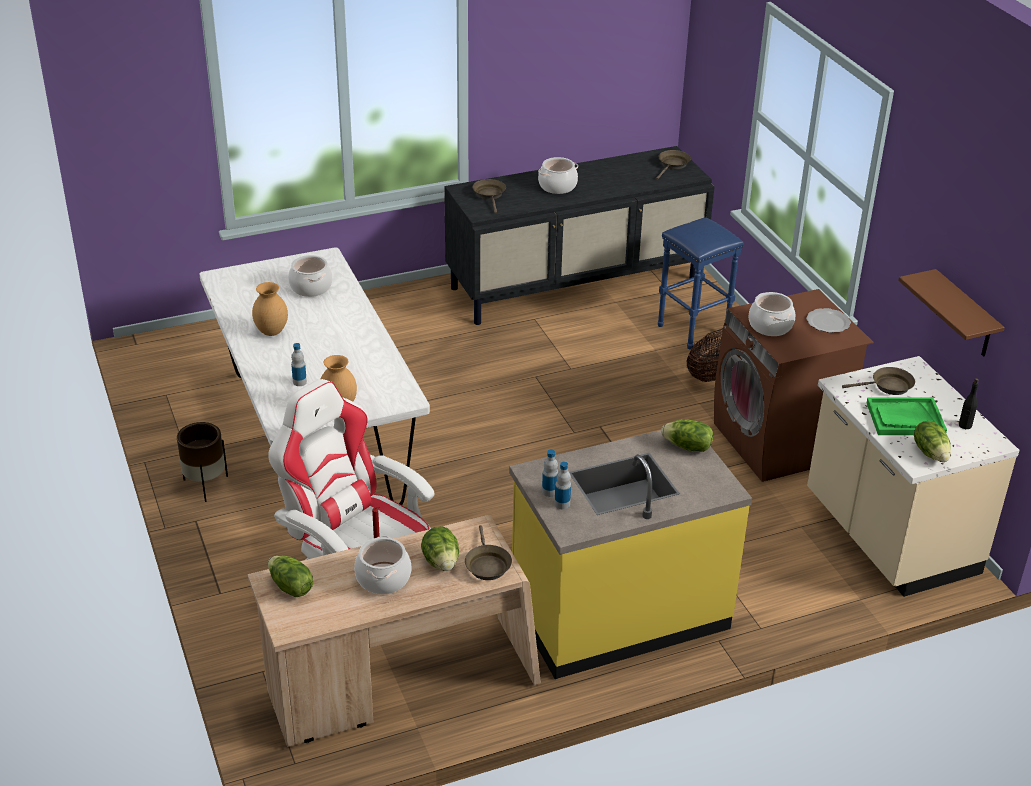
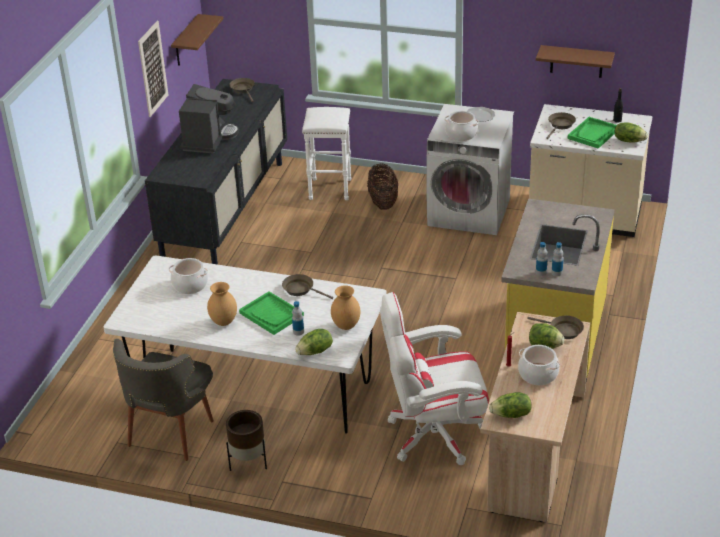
camera: 50 degrees left, 0 degrees up
brown frying pan [472,179,506,214] -> brown frying pan moved to [282,274,333,299]
cooking pot [538,157,578,194] -> coffee machine [179,84,239,154]
blue stool [658,217,744,349] -> white stool [302,107,351,200]
lettuce [661,419,713,452] -> lettuce moved to [295,329,333,355]
brown washing machine [714,289,874,482] -> white washing machine [426,104,514,235]
none -> grey chair [113,339,214,461]
none -> picture [138,21,169,117]
none -> brown shelf [171,14,223,66]
none -> green tray [239,291,304,335]

